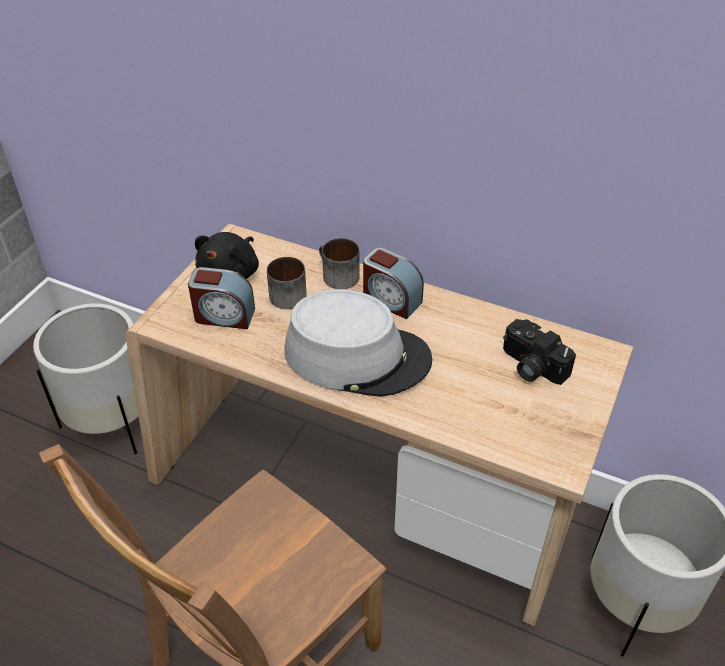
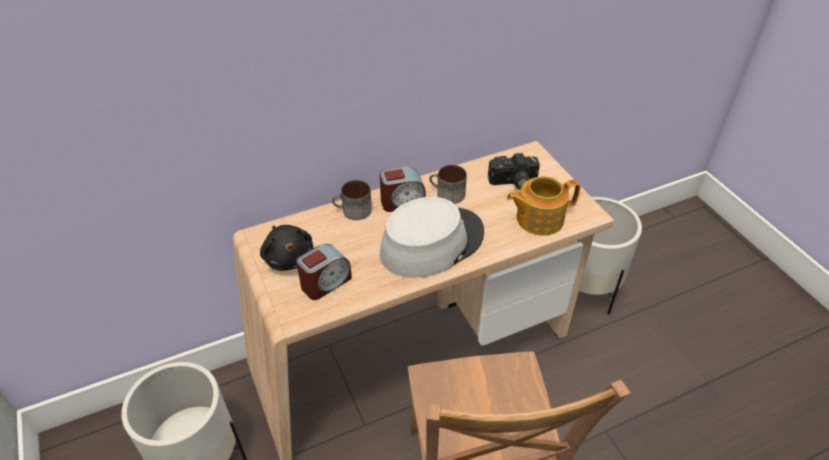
camera: 50 degrees left, 0 degrees up
mug [267,257,307,309] -> mug moved to [429,165,467,204]
none -> teapot [507,176,581,235]

